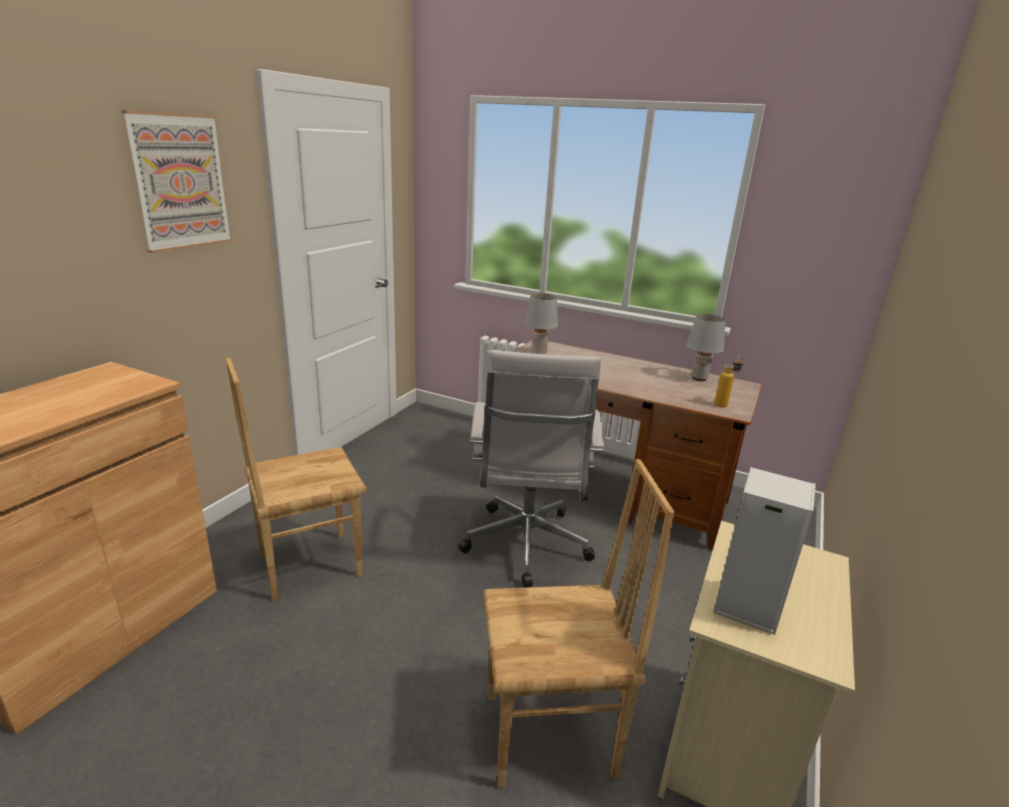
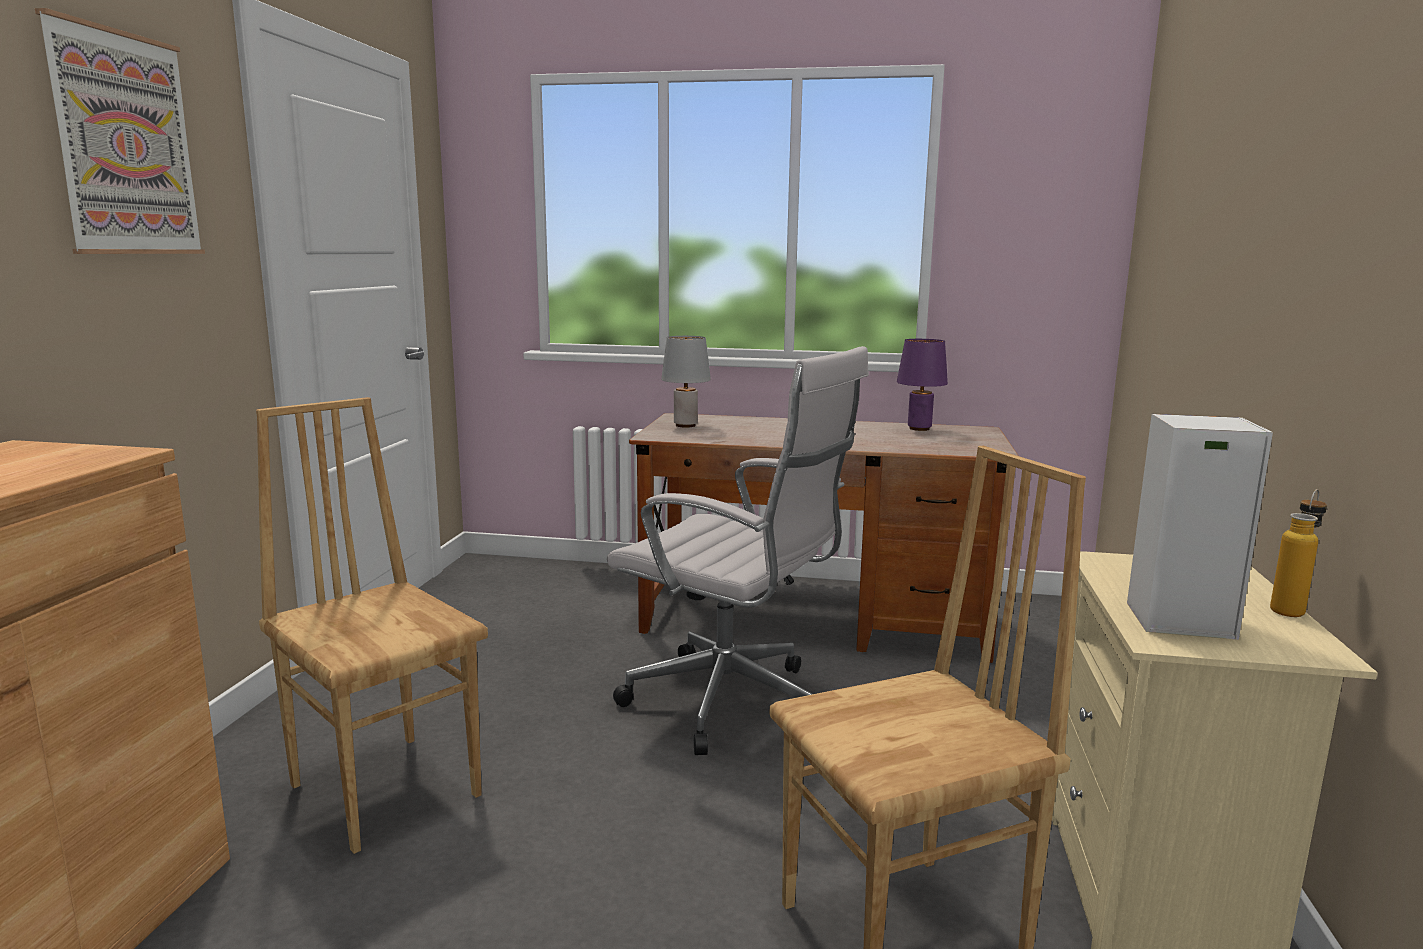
camera: 15 degrees left, 10 degrees down
brown chair [226,357,367,601] -> brown chair turned 90 degrees clockwise [256,397,488,854]
white office chair [459,350,604,588] -> white office chair turned 45 degrees counterclockwise [607,346,869,755]
grey table lamp [687,314,726,381] -> purple table lamp [897,339,948,431]
bottle [715,356,744,407] -> bottle moved to [1270,489,1327,617]

